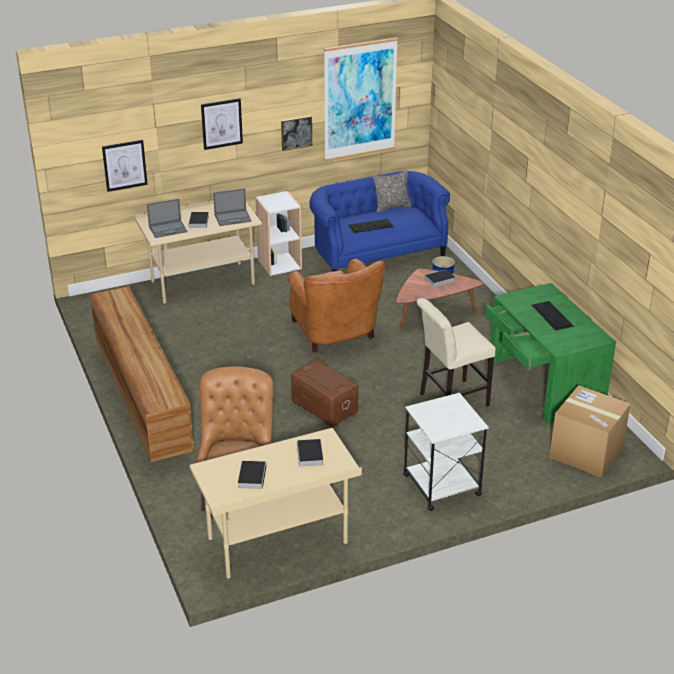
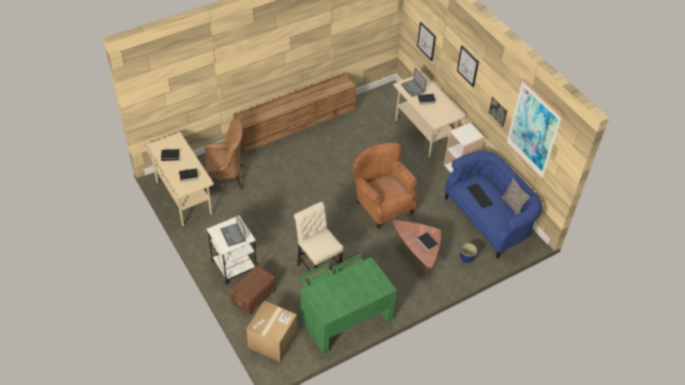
camera: 80 degrees right, 15 degrees up
laptop [213,188,252,226] -> laptop moved to [220,212,246,247]
brown armchair [288,259,385,353] -> brown armchair turned 90 degrees clockwise [353,143,417,229]
brown storage box [291,359,358,426] -> brown storage box moved to [230,265,275,315]
keyboard [532,301,574,331] -> none

